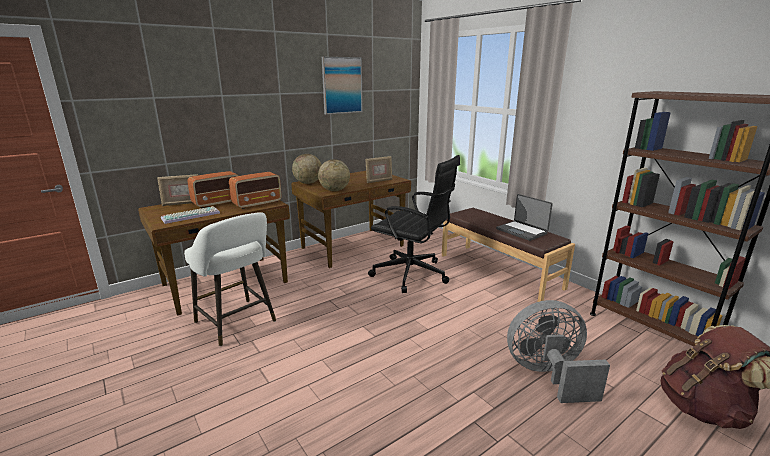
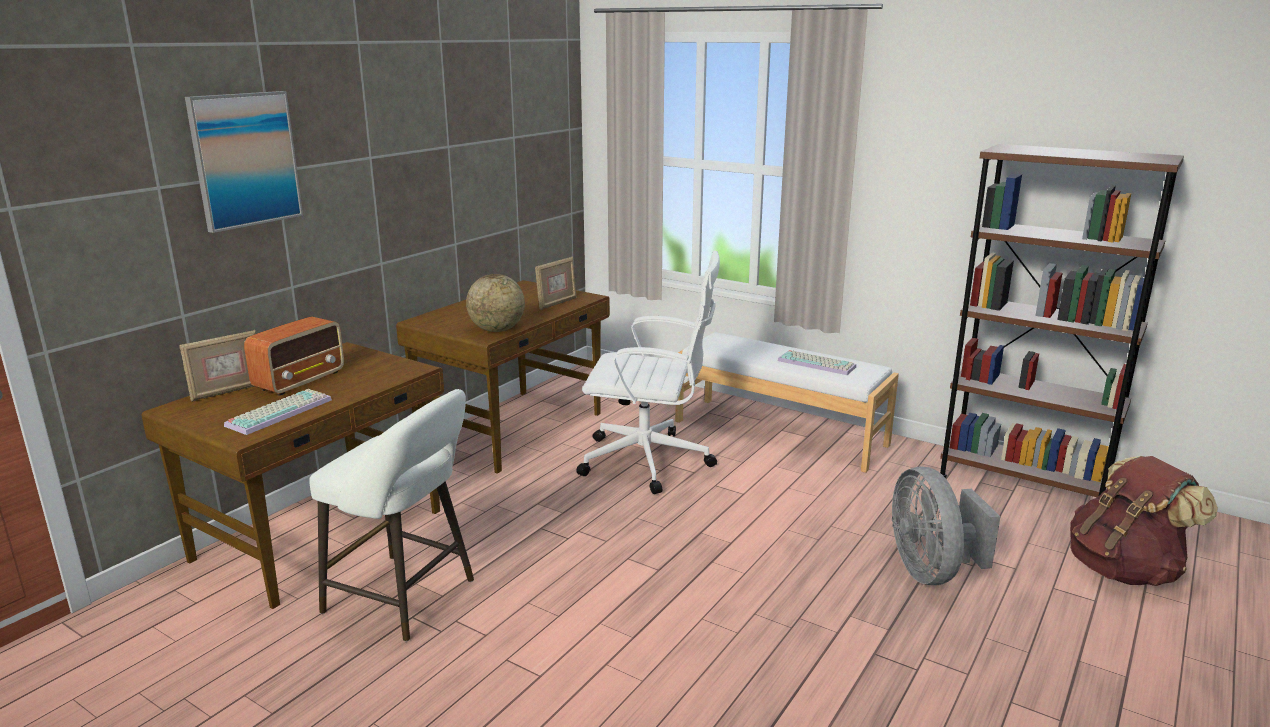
camera: 20 degrees left, 0 degrees up
radio [229,172,282,209] -> none
globe [292,154,322,184] -> none
picture [322,57,363,115] -> picture moved to [185,91,303,233]
black office chair [368,155,460,293] -> white office chair [576,251,720,494]
brown bench [442,208,575,302] -> white bench [675,332,899,473]
laptop [496,194,553,241] -> keyboard [778,350,856,375]
grey fan [507,300,610,403] -> grey fan turned 75 degrees counterclockwise [892,467,1001,585]

